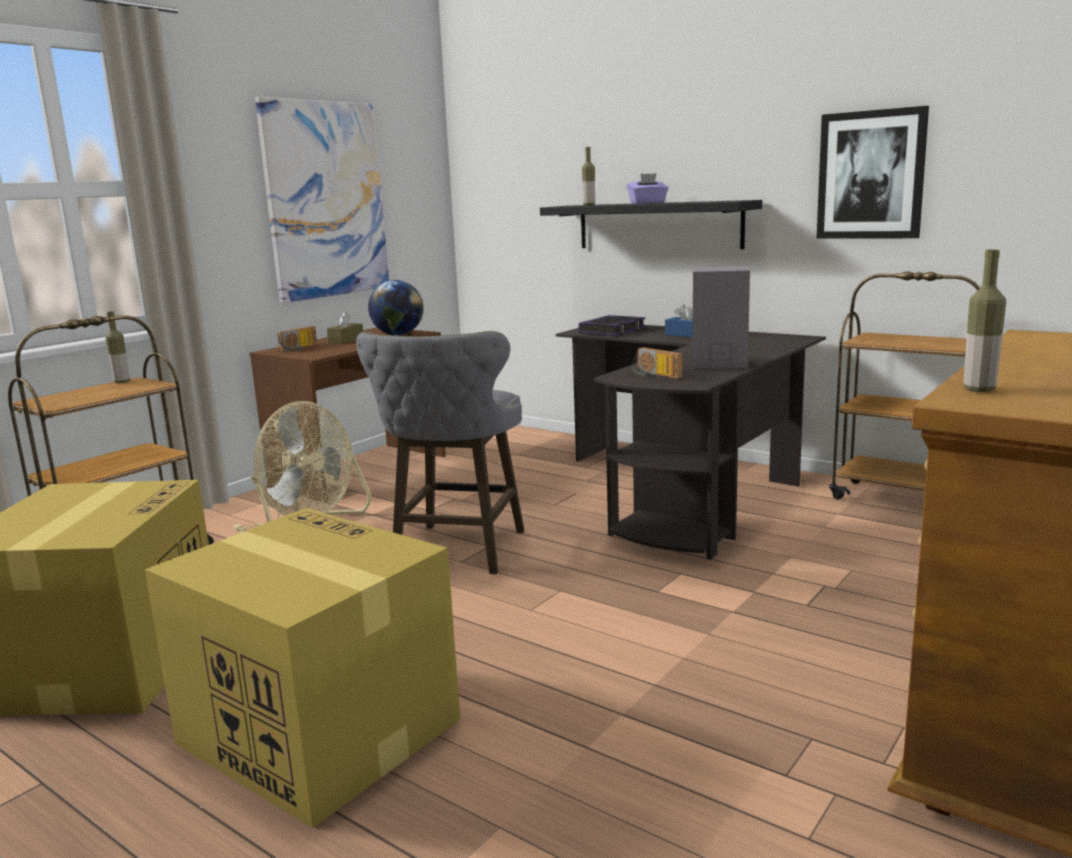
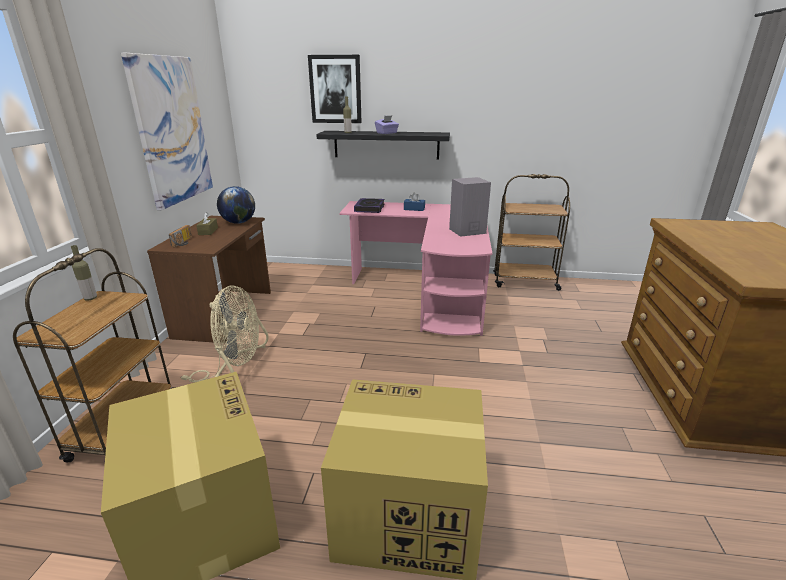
camera: 30 degrees left, 10 degrees up
grey stool [356,331,524,574] -> none
black desk [556,325,826,560] -> pink desk [339,201,492,336]
radio [633,347,682,379] -> none
picture [817,106,929,239] -> picture moved to [308,55,362,123]
bottle [963,250,1006,392] -> none

